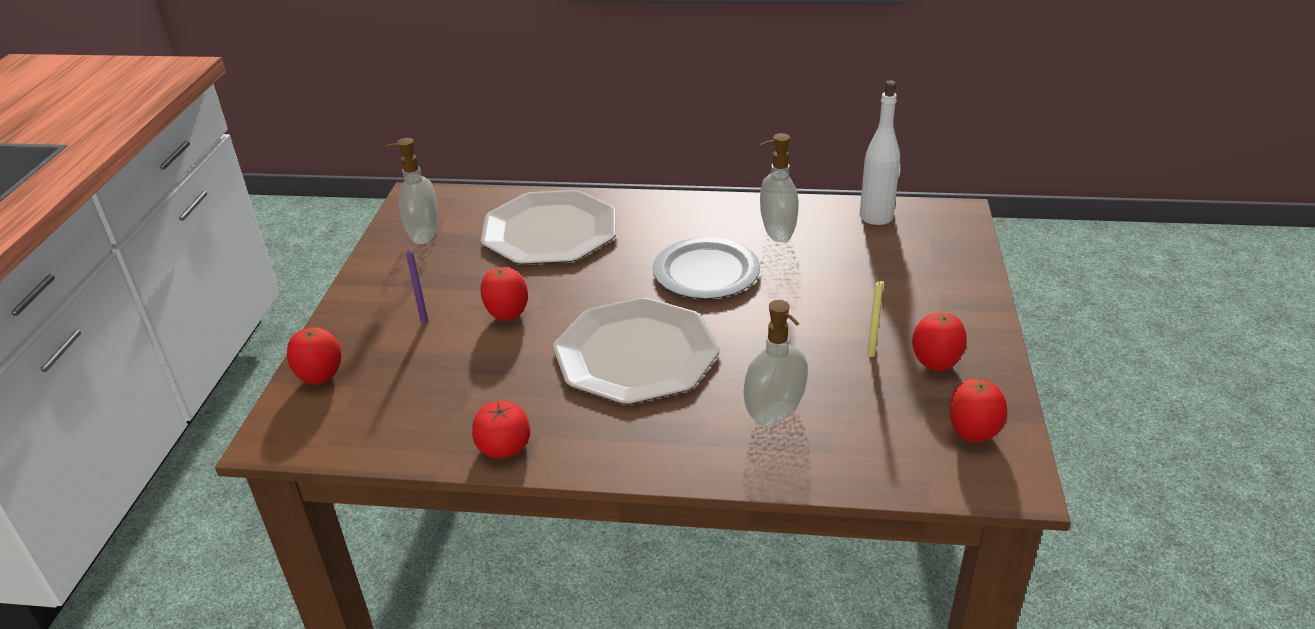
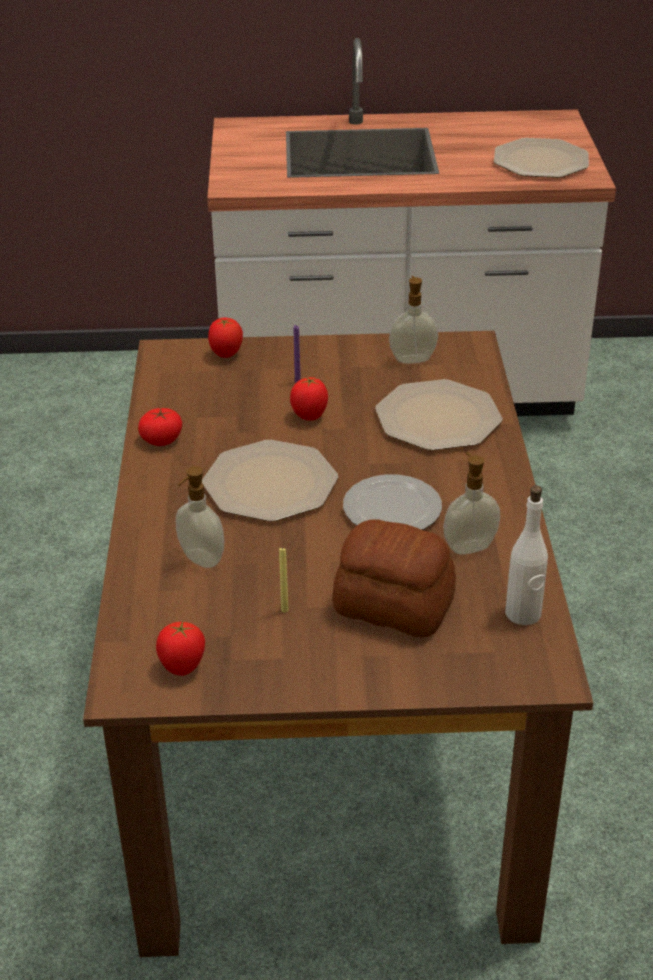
camera: 80 degrees right, 0 degrees up
tomato [912,311,967,371] -> none
none -> bread [332,519,456,637]
none -> plate [494,138,589,178]

